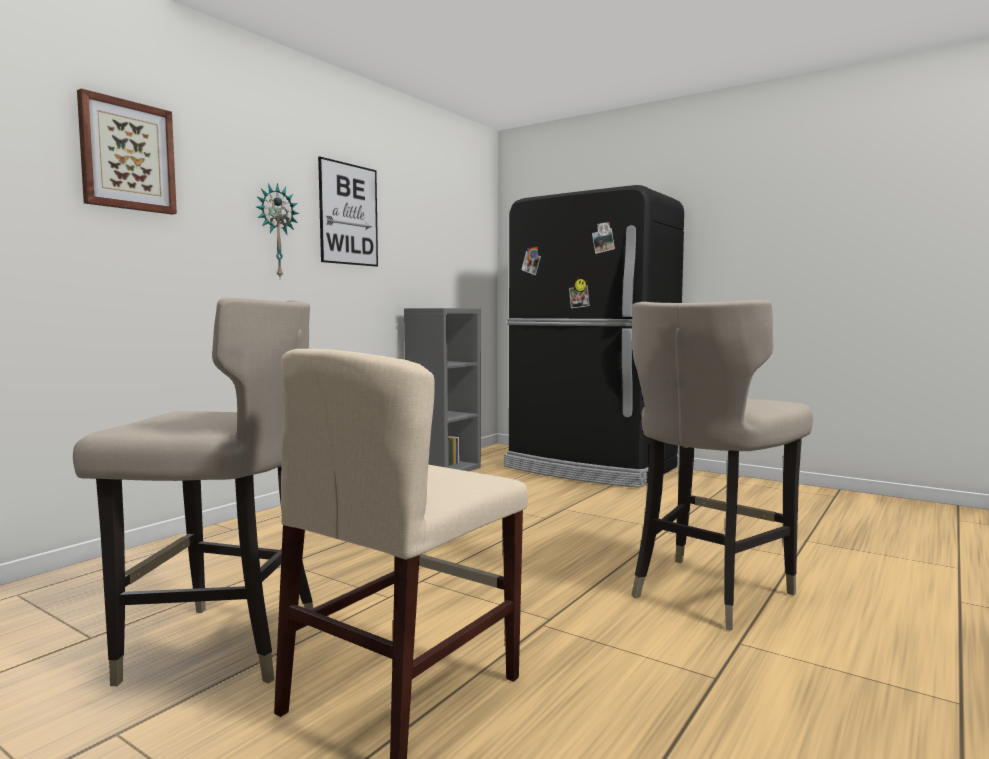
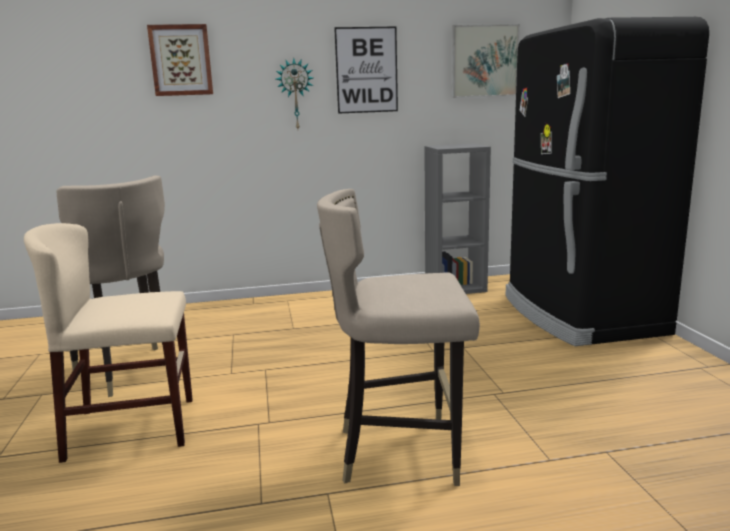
camera: 45 degrees right, 10 degrees up
none -> picture [452,24,520,98]

